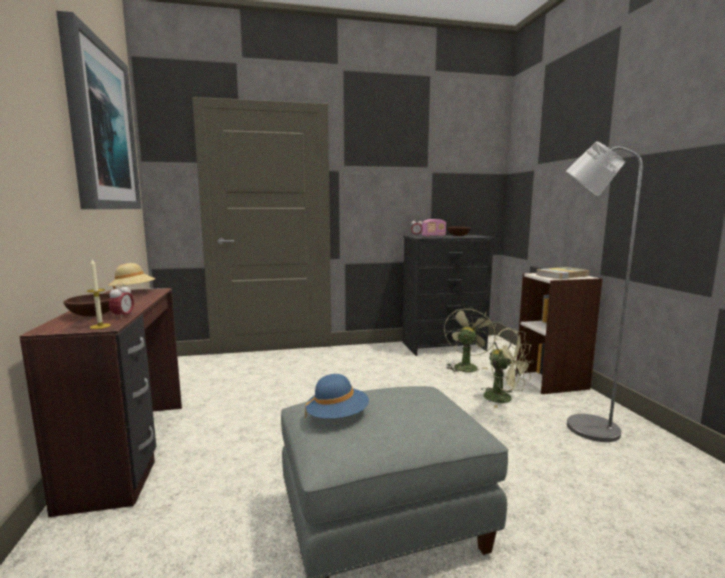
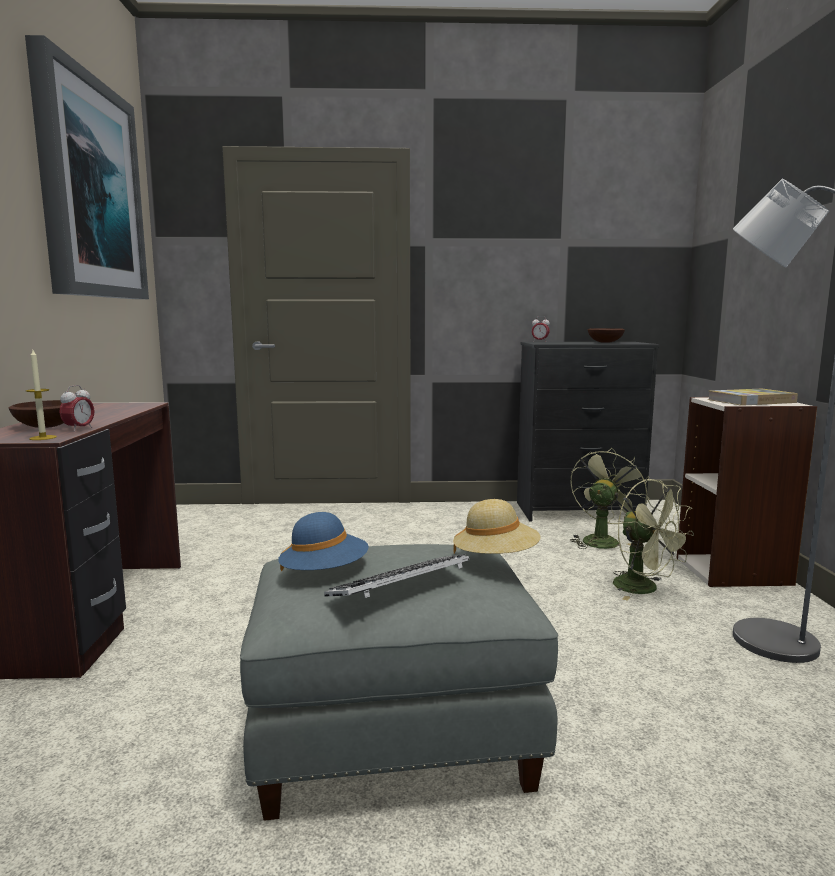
camera: 10 degrees right, 0 degrees up
beige hat [108,263,156,289] -> beige hat moved to [453,499,541,554]
radio [422,219,446,237] -> none
none -> keyboard [324,554,469,598]

